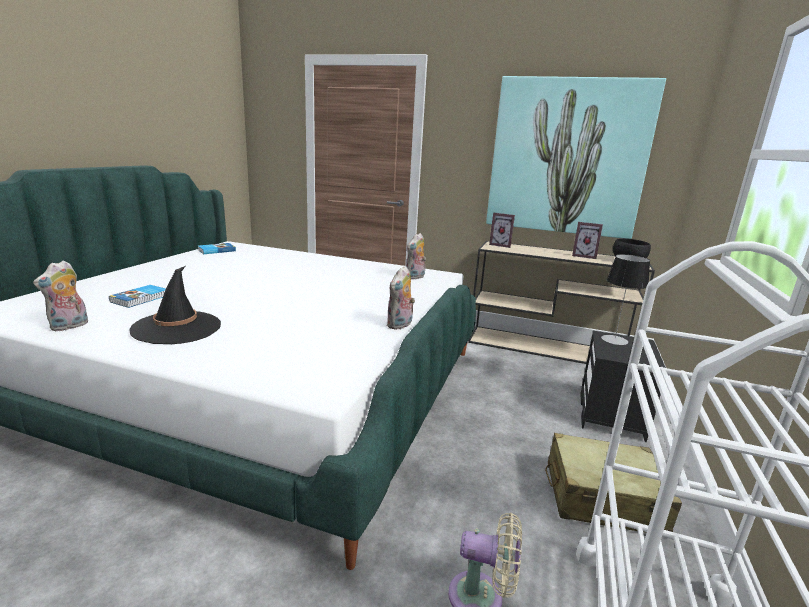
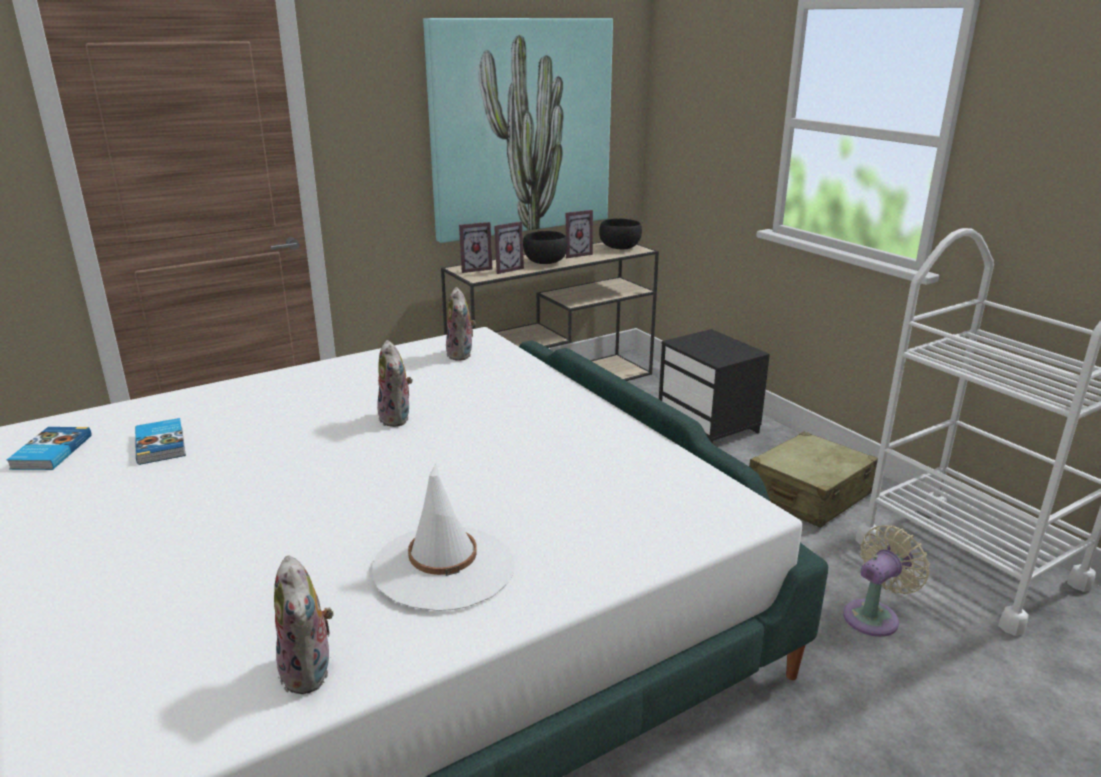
camera: 50 degrees left, 5 degrees up
book [109,285,166,308] -> book moved to [135,418,186,465]
black hat [130,266,221,344] -> white hat [372,463,515,611]
plush toy [386,266,415,330] -> plush toy moved to [377,340,413,427]
table lamp [601,254,650,345] -> none
none -> picture frame [494,221,524,274]
none -> black bowl [523,231,568,264]

